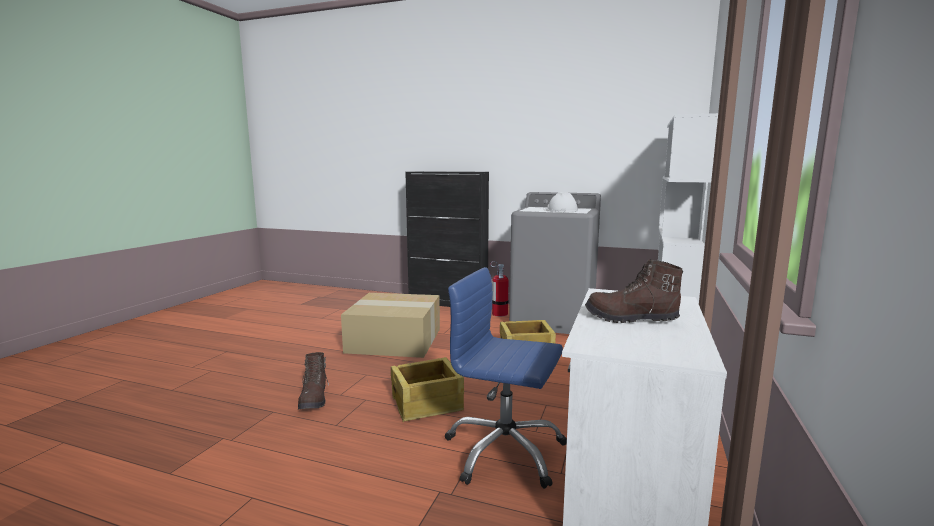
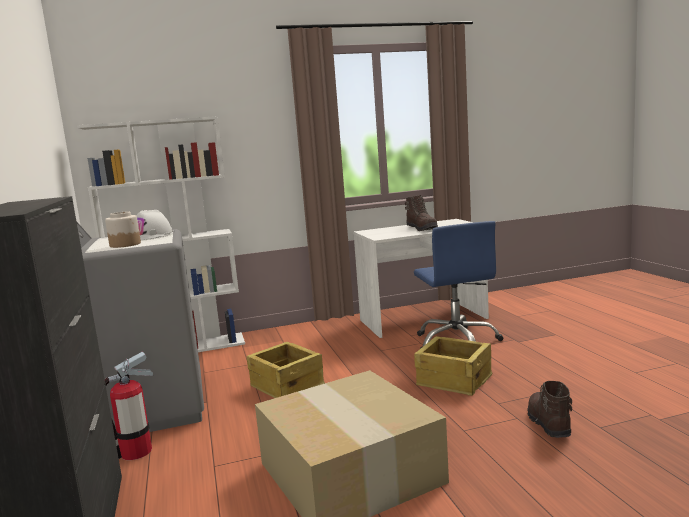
camera: 125 degrees left, 0 degrees up
brown boot [298,352,329,410] -> brown boot turned 45 degrees counterclockwise [528,381,572,438]
none -> jar [105,211,141,248]

